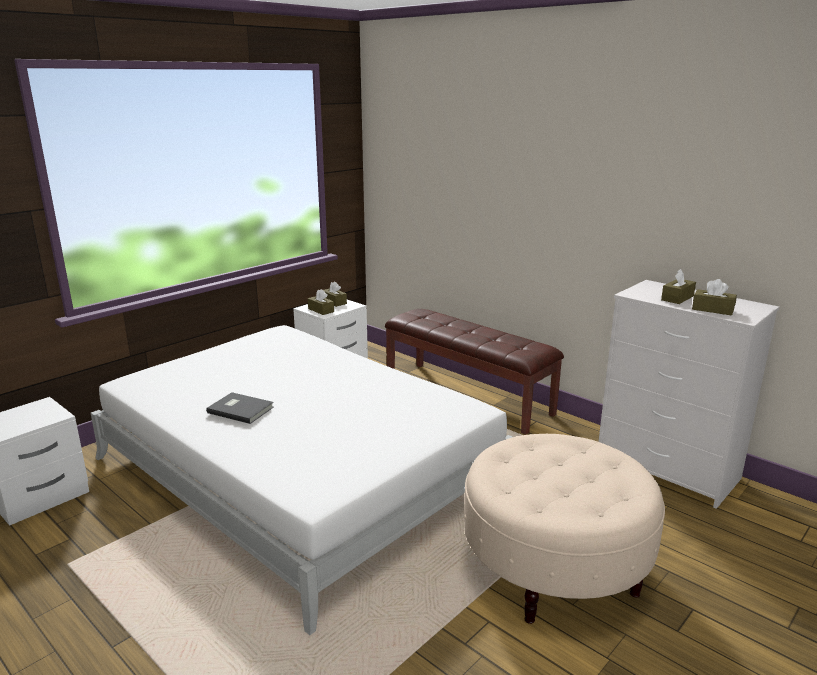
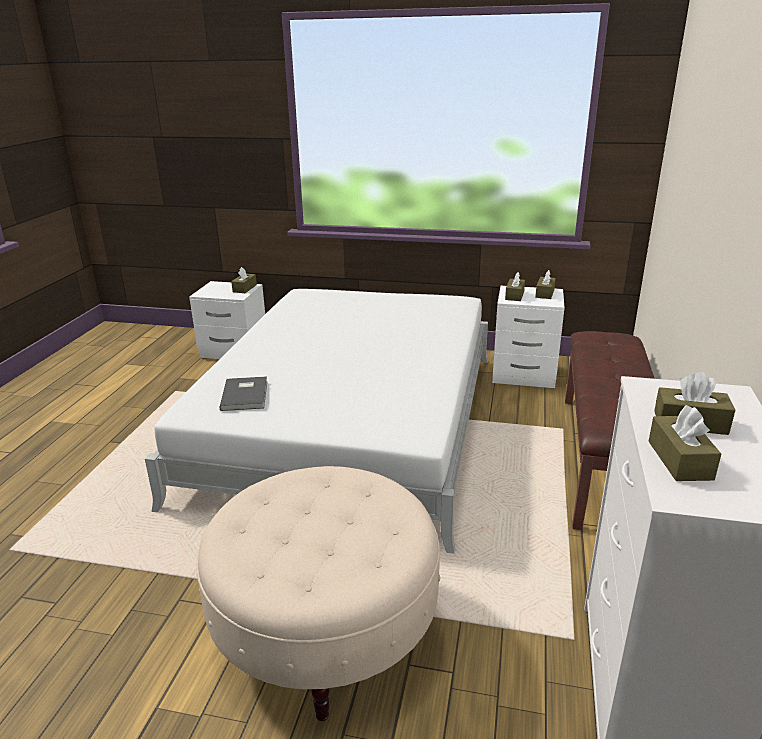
camera: 60 degrees right, 5 degrees up
grey book [206,392,274,424] -> grey book moved to [219,376,267,411]
none -> brown tissue box [231,267,257,293]

